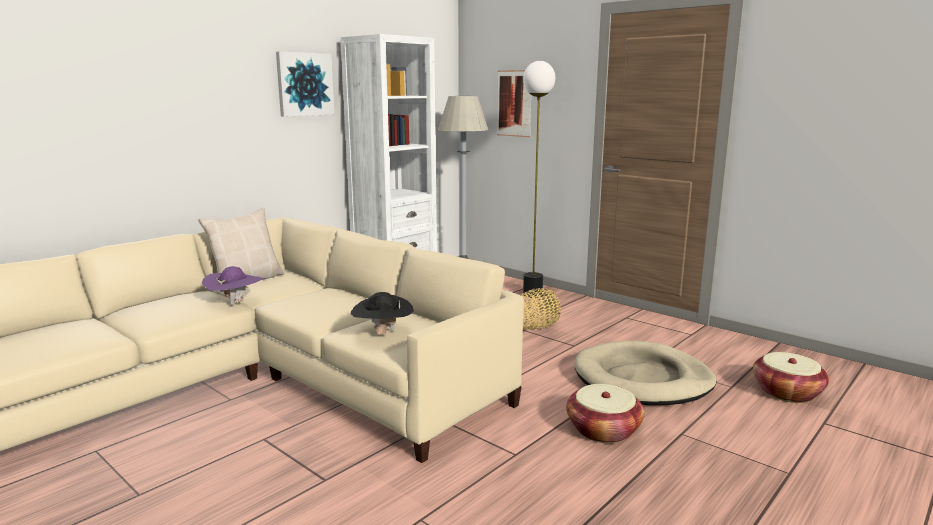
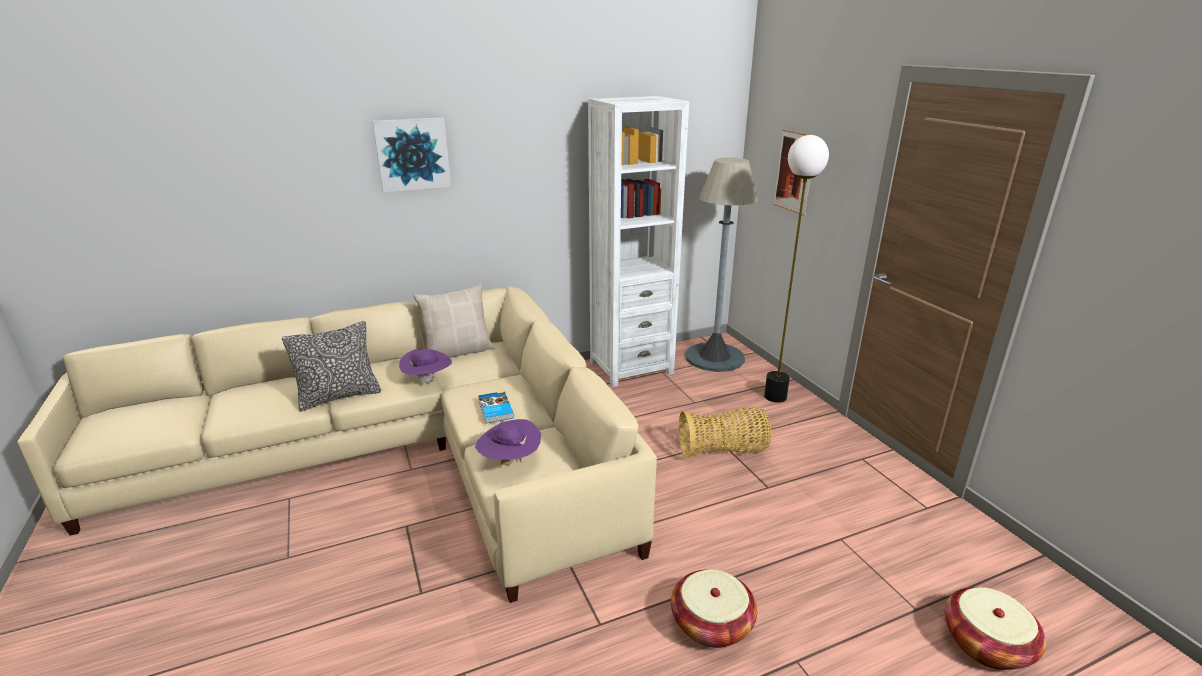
camera: 25 degrees right, 10 degrees up
picture [276,51,334,117] -> picture moved to [372,117,451,192]
black hat [351,292,414,335] -> purple hat [475,419,541,465]
beige dog bed [574,341,716,405] -> none
none -> pillow [282,321,381,412]
none -> book [478,391,514,423]

